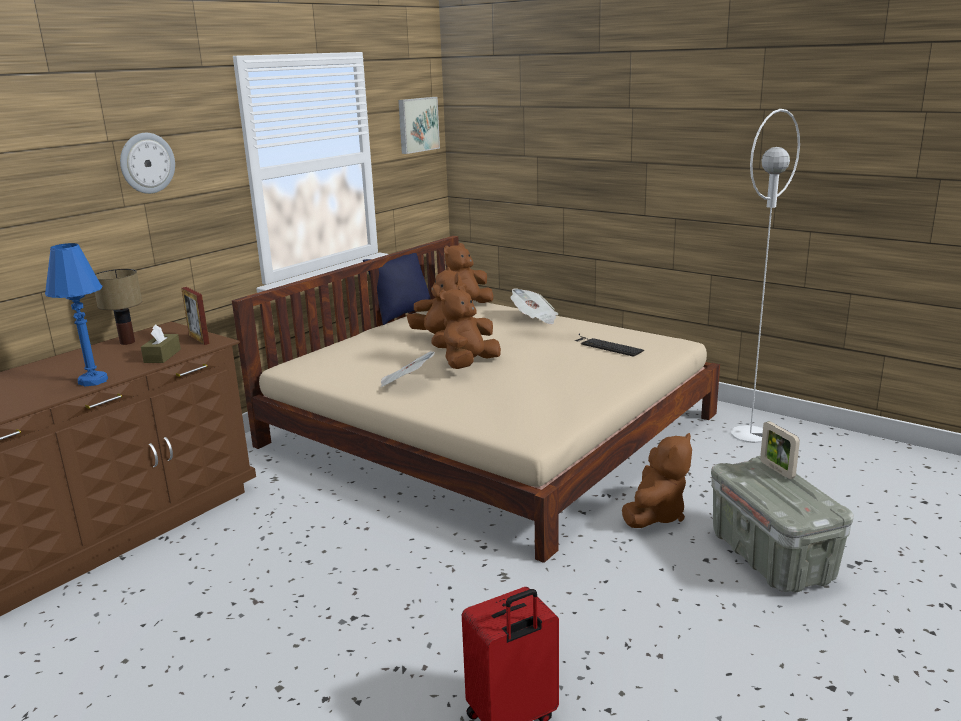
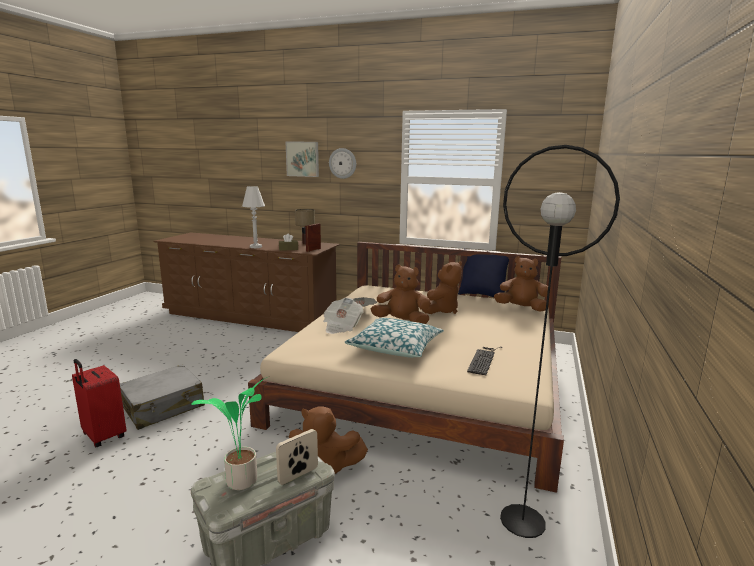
camera: 70 degrees right, 5 degrees down
blue table lamp [45,243,108,386] -> white table lamp [242,186,265,248]
picture [398,97,440,154] -> picture moved to [286,142,319,177]
newspaper [510,288,558,324] -> newspaper moved to [323,298,364,334]
white floor lamp [731,109,800,443] -> black floor lamp [500,145,620,538]
none -> grey suitcase [120,364,205,430]
none -> potted plant [191,376,270,490]
none -> pillow [345,318,444,358]

